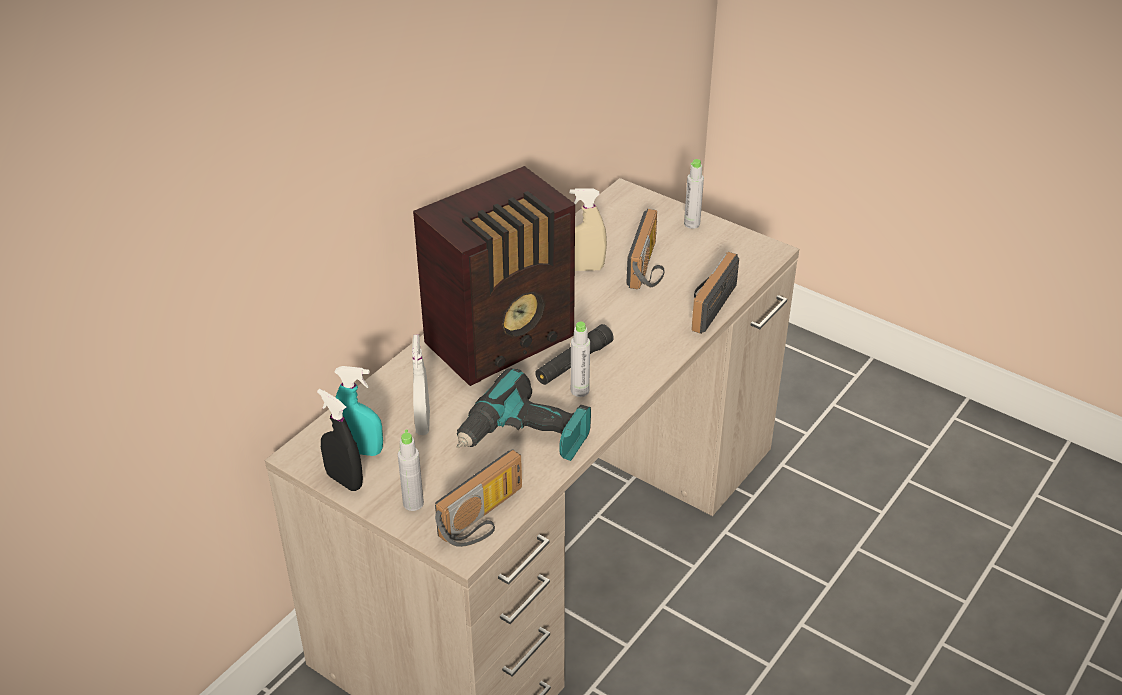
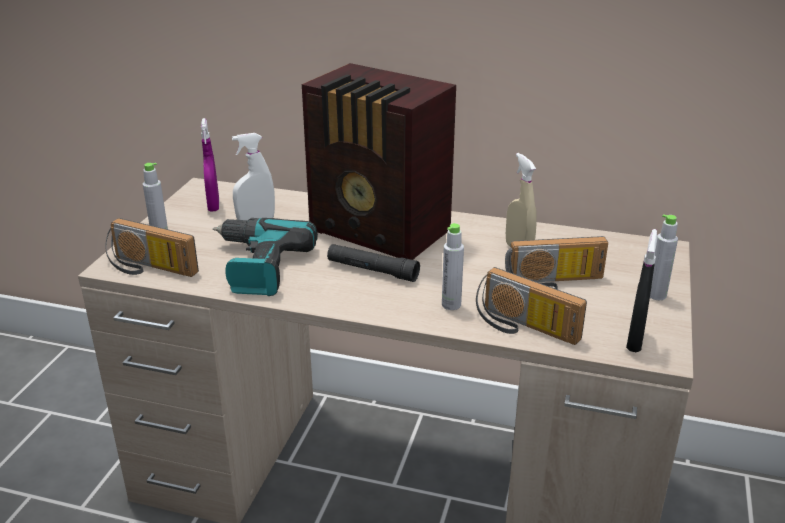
camera: 70 degrees right, 10 degrees down
black spray bottle [317,389,363,491] -> black spray bottle moved to [626,229,658,352]
turquoise spray bottle [335,366,383,456] -> purple spray bottle [201,118,219,212]
grey bottle [571,322,590,397] -> grey bottle moved to [442,223,464,310]
radio [691,252,739,334] -> radio turned 150 degrees counterclockwise [476,267,587,345]

